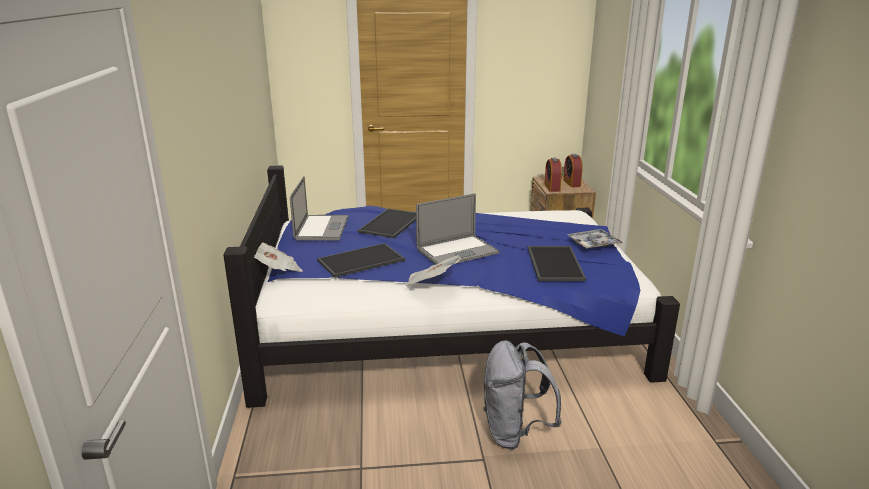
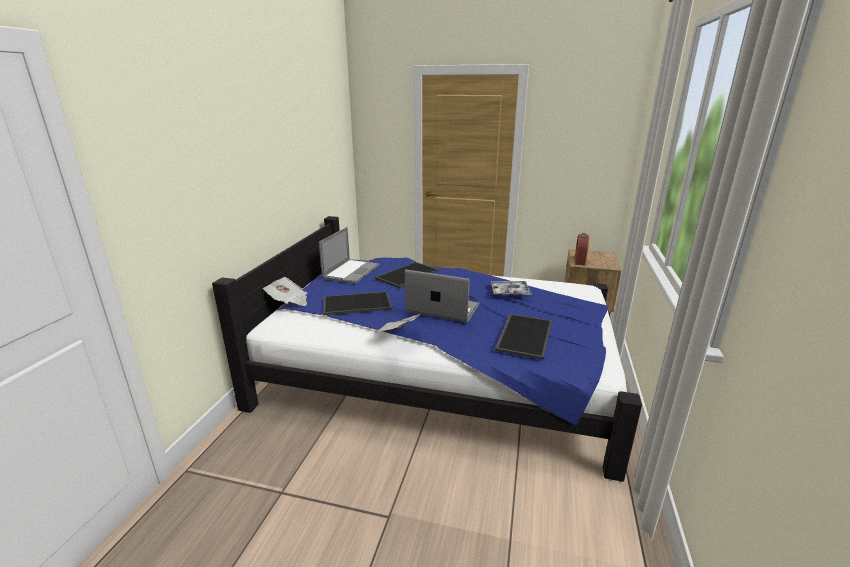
camera: 20 degrees right, 0 degrees up
laptop [416,193,500,264] -> laptop turned 150 degrees counterclockwise [405,270,479,323]
grey backpack [483,340,562,449] -> none
alarm clock [563,154,583,187] -> none
tray [567,229,623,249] -> tray moved to [491,281,532,296]

